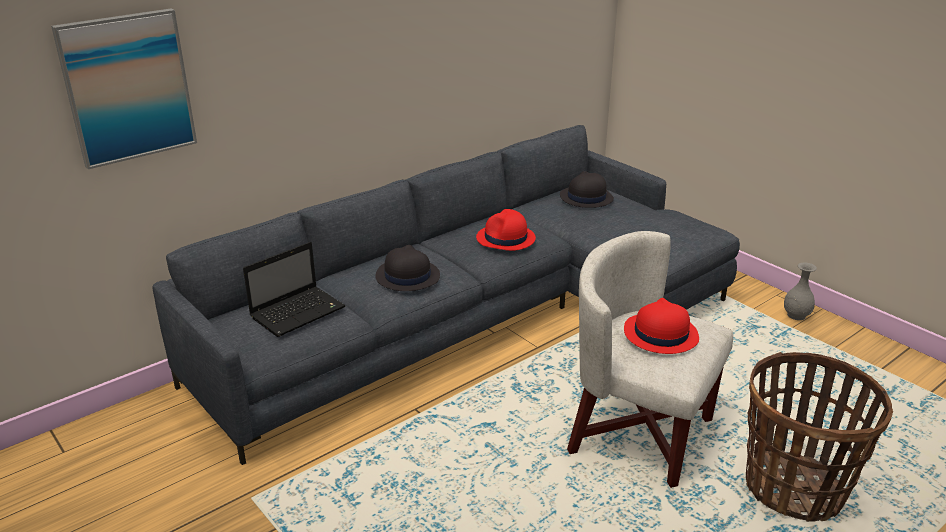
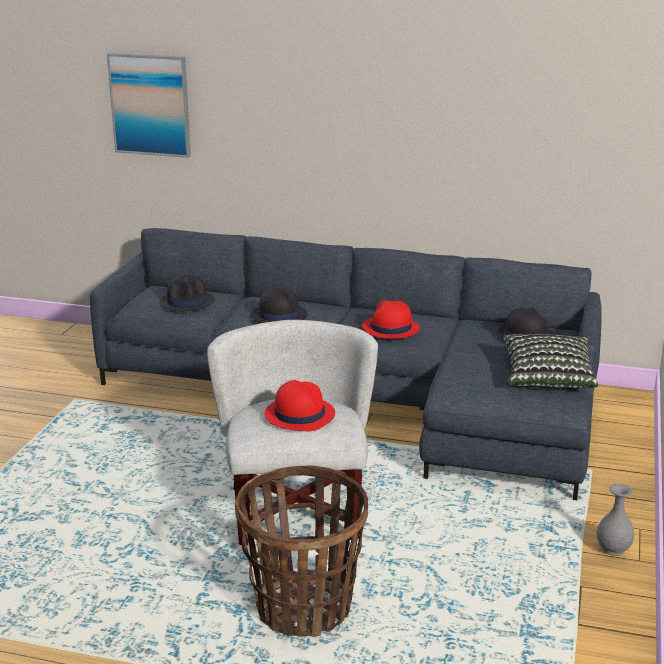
camera: 55 degrees right, 5 degrees down
laptop [243,242,346,337] -> black hat [160,274,215,311]
none -> pillow [502,334,598,389]

